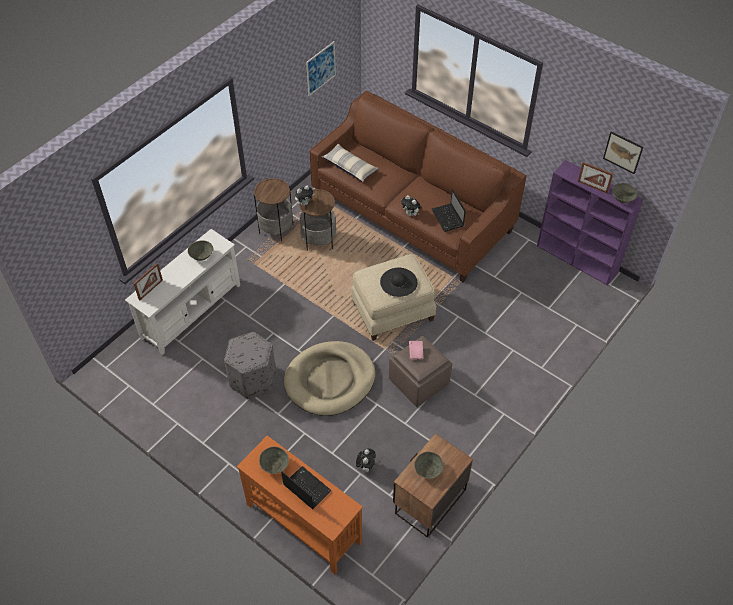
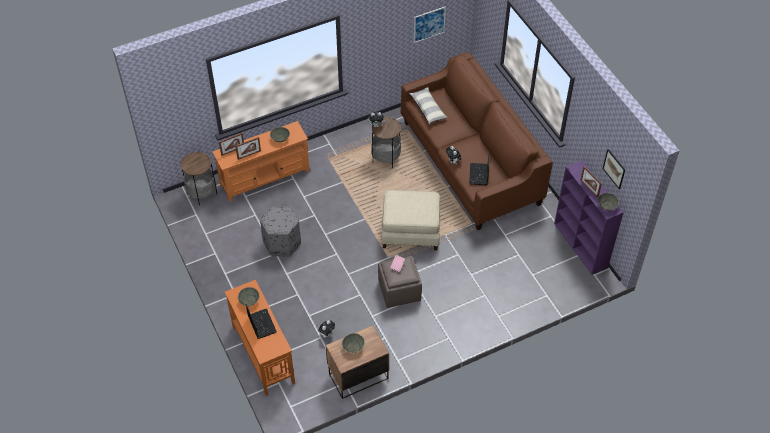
camera: 25 degrees right, 0 degrees up
white tv stand [125,229,240,355] -> orange tv stand [212,121,310,202]
side table [254,178,294,242] -> side table moved to [180,152,218,206]
beige dog bed [284,341,376,416] -> none
black hat [380,267,417,297] -> none
none -> picture frame [235,137,261,160]

